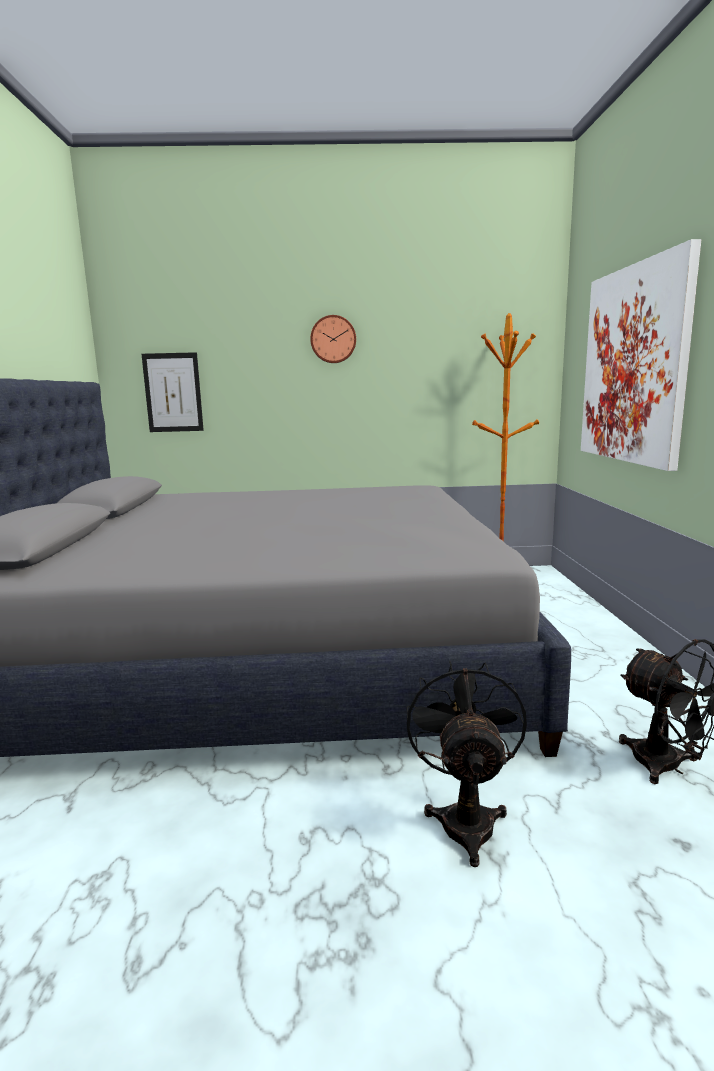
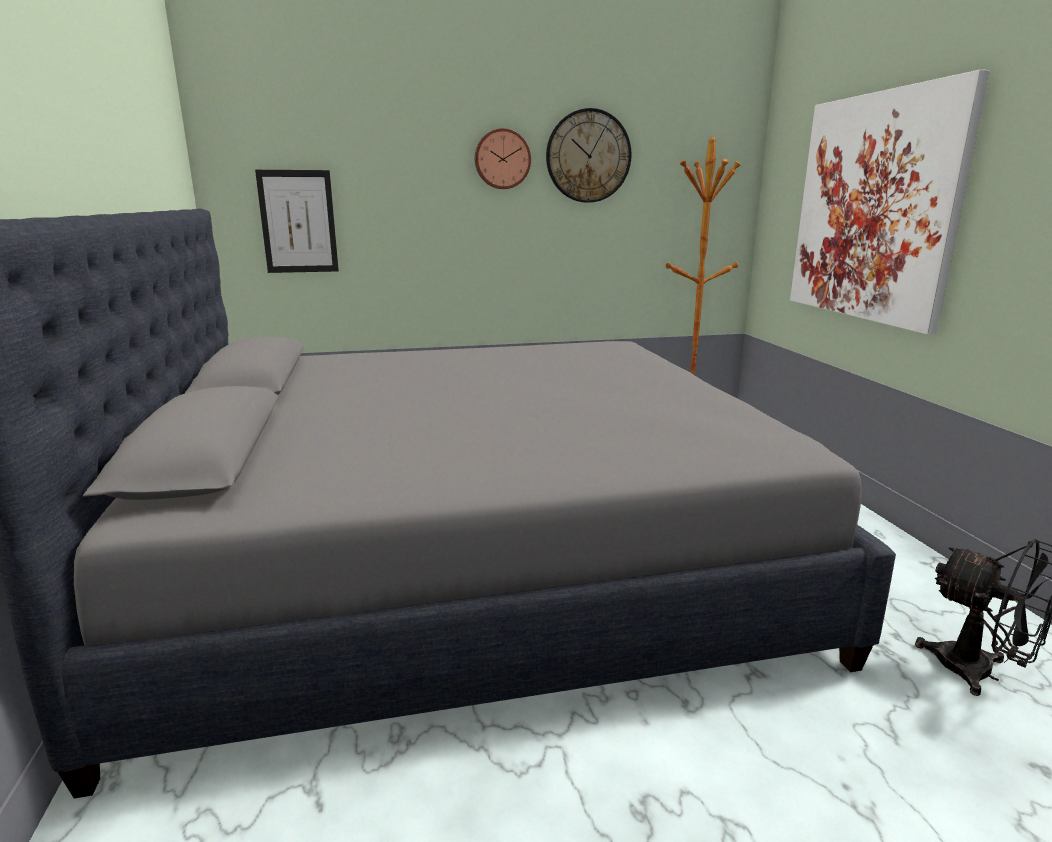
camera: 10 degrees left, 5 degrees up
black fan [407,661,527,867] -> none
none -> wall clock [546,108,632,203]

